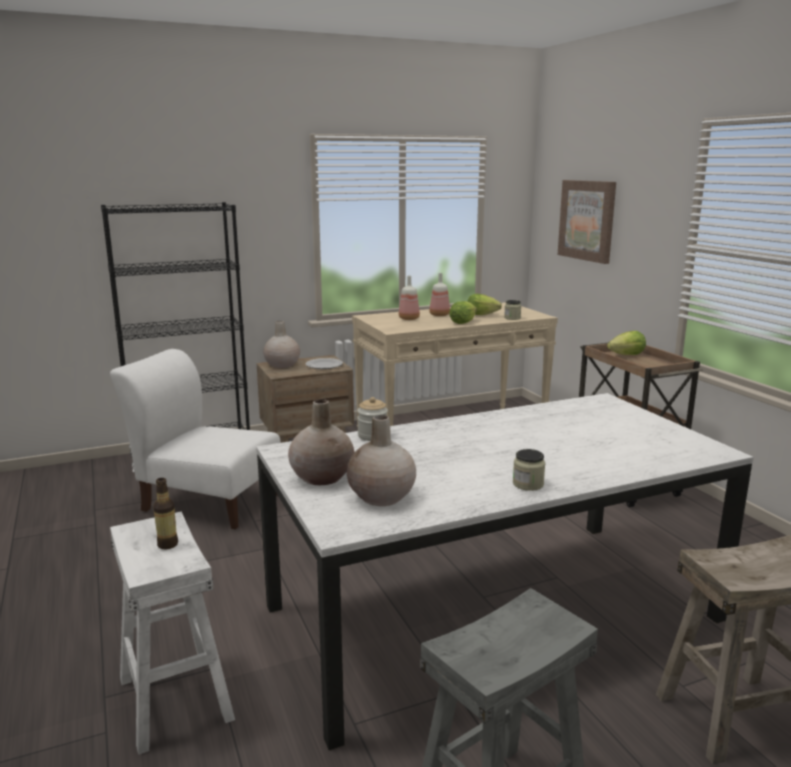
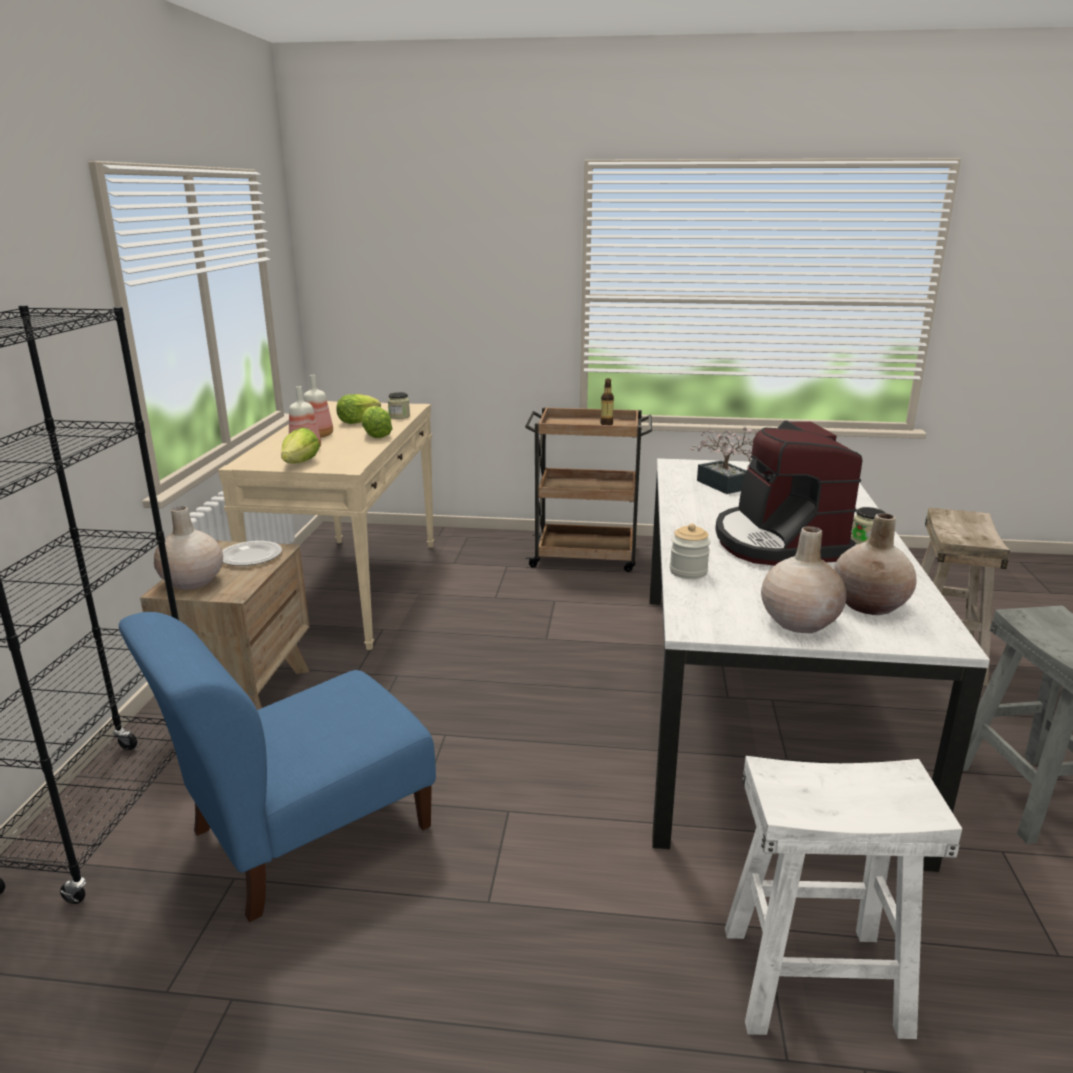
camera: 60 degrees left, 5 degrees up
white chair [110,349,281,529] -> blue chair [119,612,436,922]
bottle [153,478,178,549] -> bottle moved to [600,378,614,425]
picture [558,180,616,264] -> none
lettuce [607,331,646,355] -> lettuce moved to [281,427,320,463]
none -> potted plant [690,427,758,494]
none -> coffee machine [715,421,863,566]

